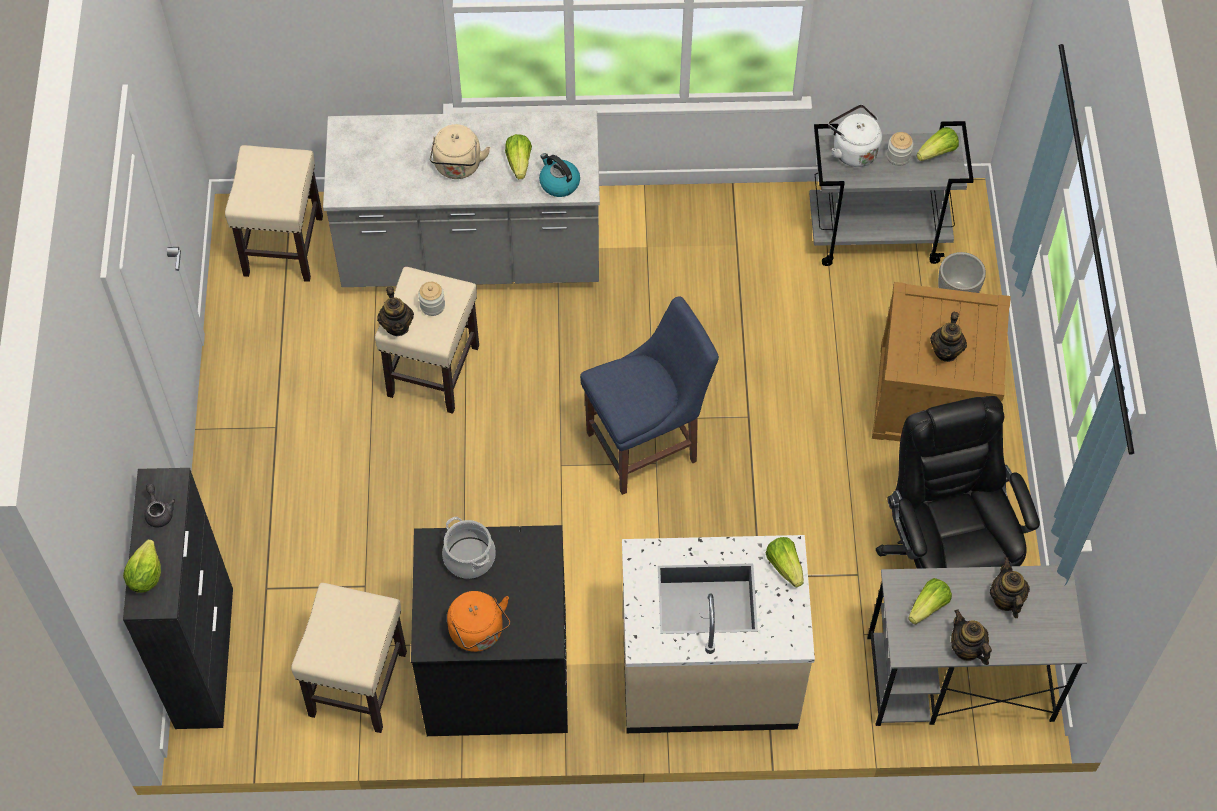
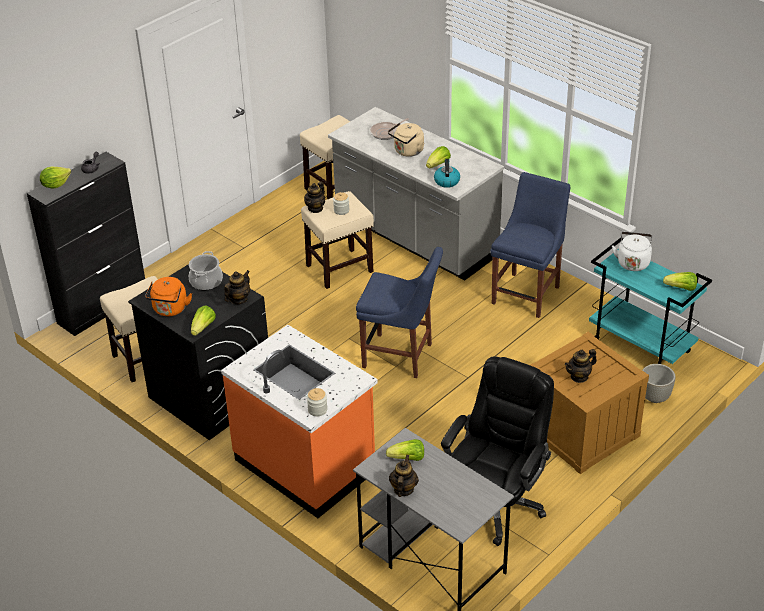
camera: 45 degrees right, 20 degrees down
beige counter [622,535,815,733] -> orange counter [221,325,378,518]
lettuce [765,537,804,587] -> lettuce moved to [191,305,216,336]
grey cart [809,121,974,266] -> turquoise cart [589,238,712,364]
jar [887,132,913,166] -> jar moved to [307,388,328,416]
teapot [990,557,1030,618] -> teapot moved to [224,270,250,304]
none -> frying pan [370,118,409,140]
none -> blue chair [491,172,570,318]

